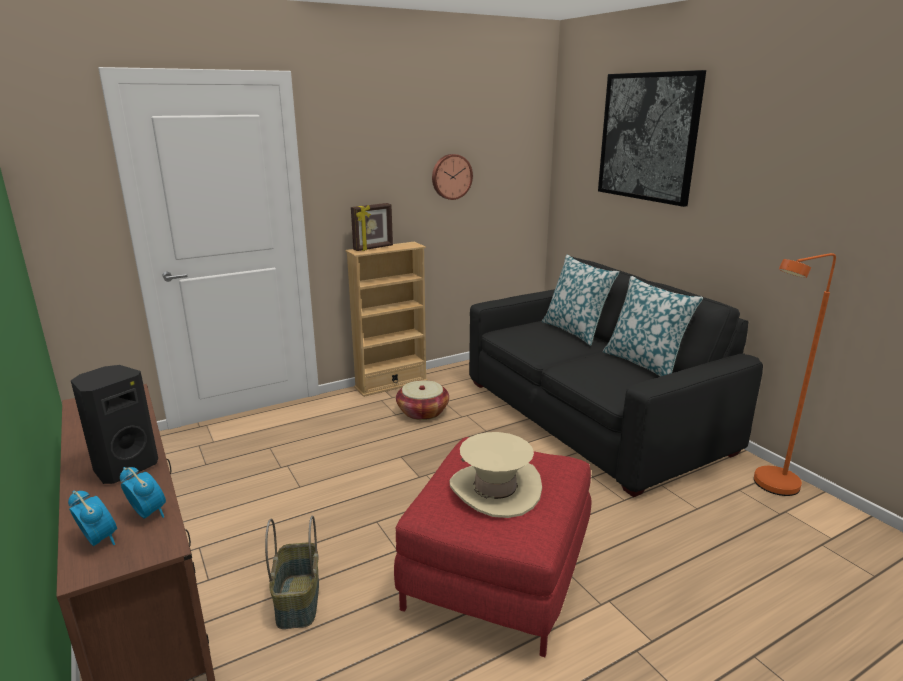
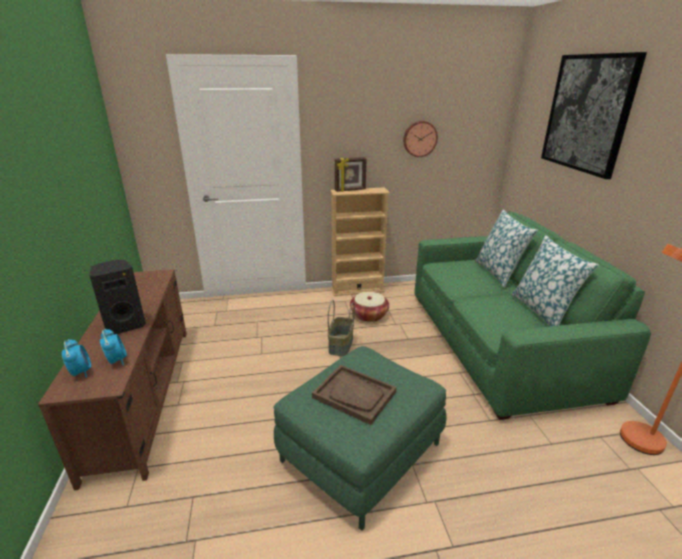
camera: 20 degrees right, 5 degrees up
basket [265,515,319,629] -> basket moved to [328,300,355,356]
red ottoman [394,437,592,657] -> green ottoman [273,346,447,531]
beige hat [450,432,542,518] -> brown tray [312,365,396,425]
black sofa [469,257,763,497] -> green sofa [415,211,651,420]

